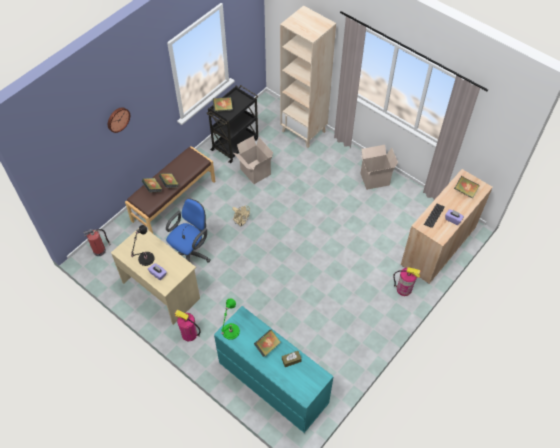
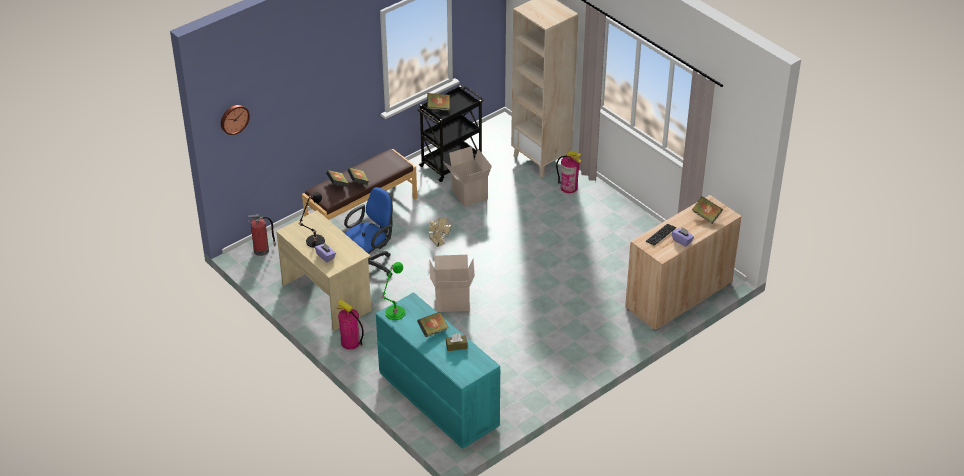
camera: 10 degrees right, 15 degrees down
wall clock [108,107,130,133] -> wall clock moved to [221,105,250,135]
cardboard box [360,145,398,190] -> cardboard box moved to [429,255,475,312]
fire extinguisher [393,267,421,296] -> fire extinguisher moved to [556,151,582,193]

